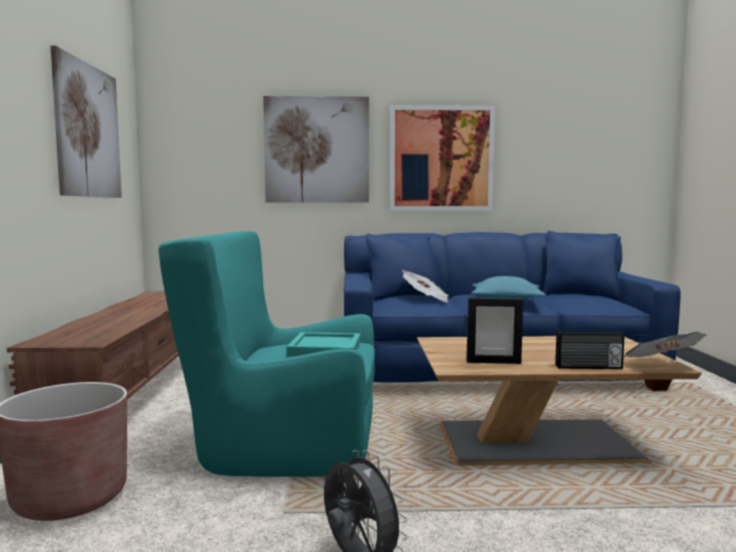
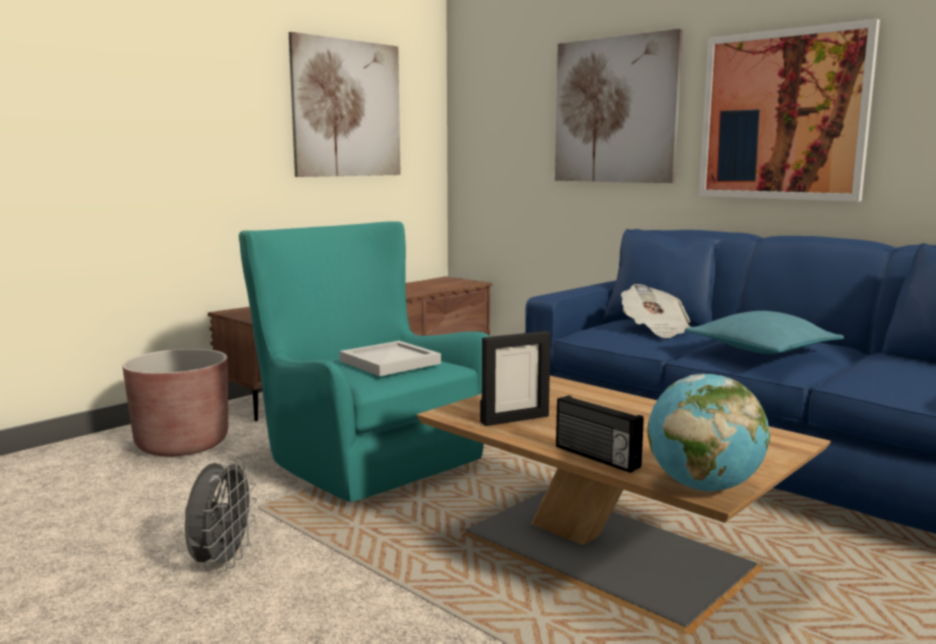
camera: 45 degrees right, 5 degrees up
turquoise tray [286,332,361,356] -> white tray [339,341,441,376]
picture frame [466,298,523,364] -> picture frame turned 75 degrees counterclockwise [480,331,551,426]
newspaper [624,332,707,357] -> globe [647,374,770,492]

